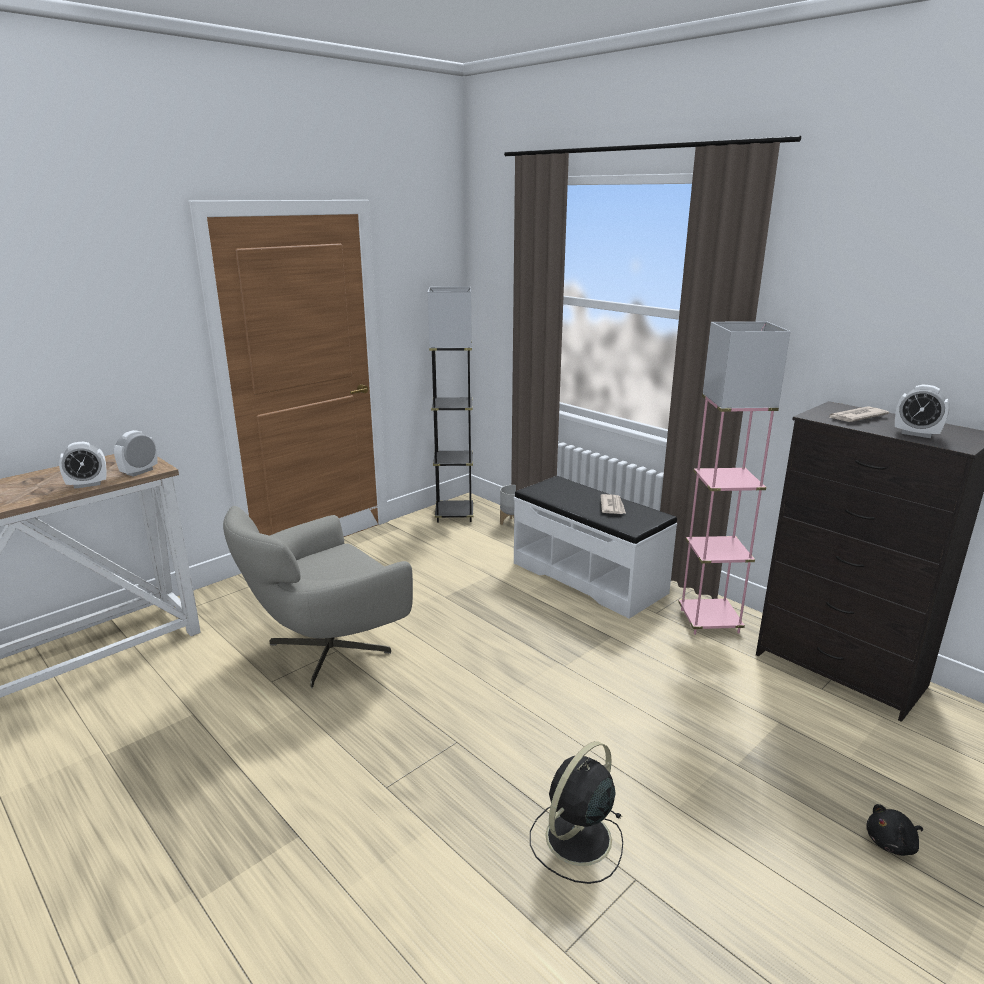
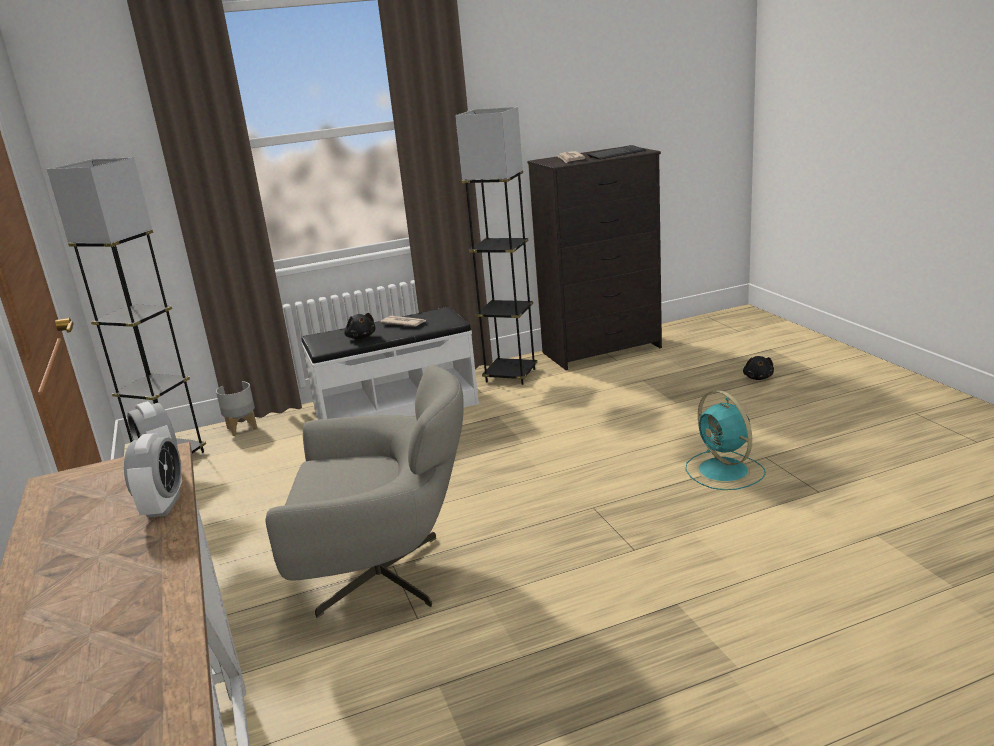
camera: 65 degrees left, 0 degrees up
grey armchair [223,506,413,688] -> grey armchair turned 75 degrees counterclockwise [265,365,464,618]
black fan [530,741,623,884] -> turquoise fan [686,390,766,490]
pink floor lamp [679,321,791,635] -> grey floor lamp [455,107,538,385]
alarm clock [895,385,950,438] -> keyboard [587,145,646,160]
none -> black plush toy [344,313,375,339]

